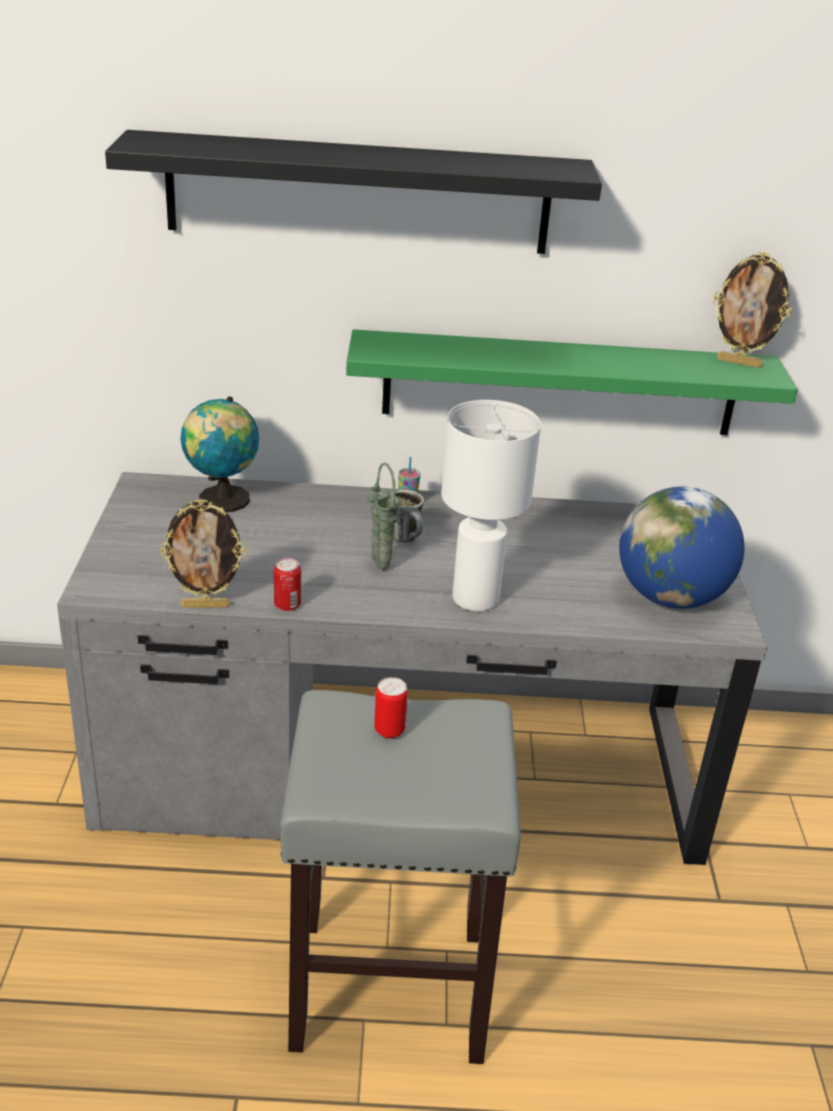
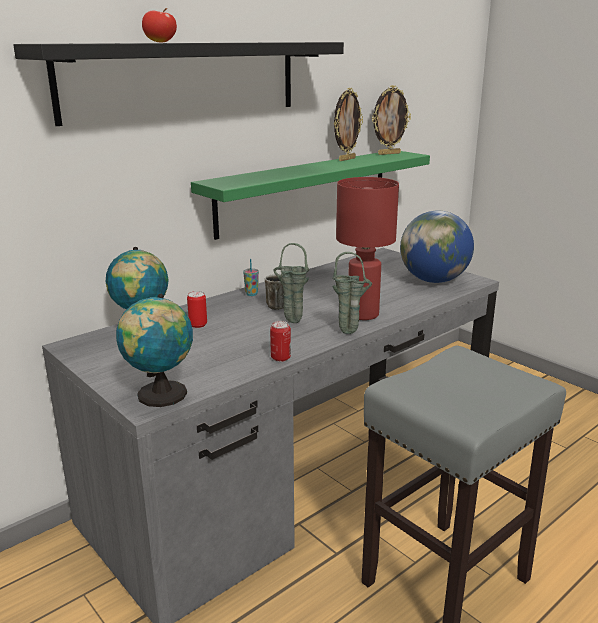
camera: 40 degrees left, 10 degrees down
picture frame [160,499,246,608] -> picture frame moved to [334,88,363,161]
can [374,677,408,738] -> can moved to [187,291,207,328]
white table lamp [441,400,541,612] -> red table lamp [336,177,399,320]
none -> globe [116,294,193,407]
none -> apple [142,8,177,42]
none -> green vase [332,252,372,334]

